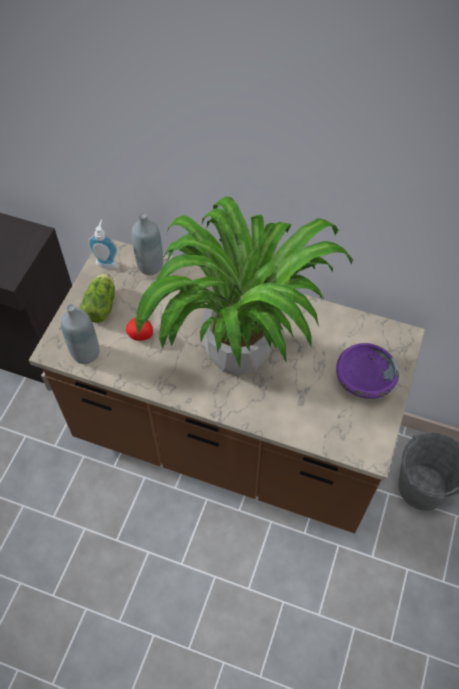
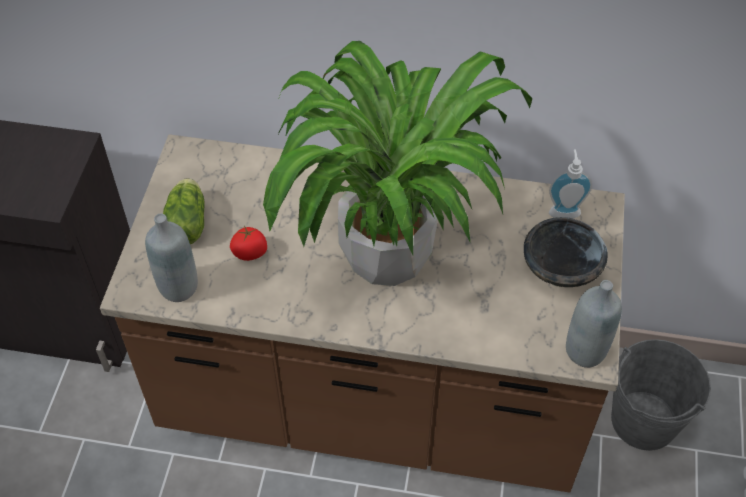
camera: 10 degrees left, 5 degrees down
soap dispenser [88,220,118,269] -> soap dispenser moved to [549,150,592,219]
grey bottle [132,213,163,275] -> grey bottle moved to [566,280,622,368]
purple bowl [336,343,399,399] -> black bowl [524,217,608,287]

